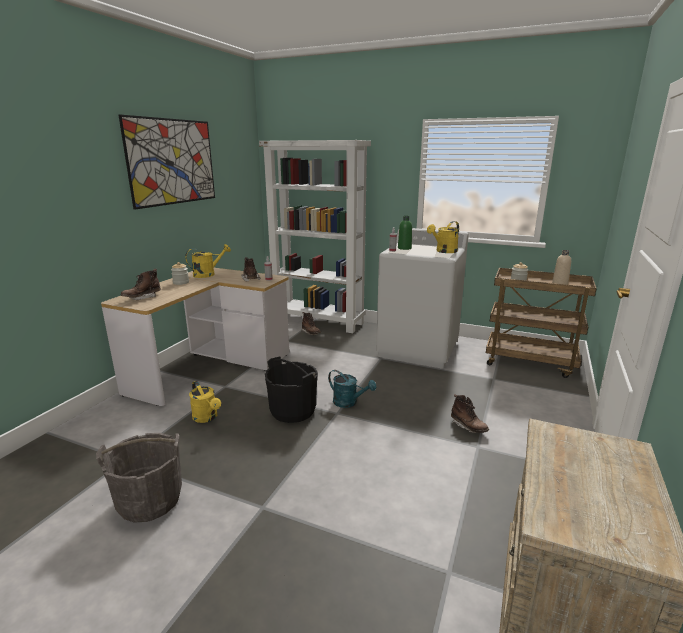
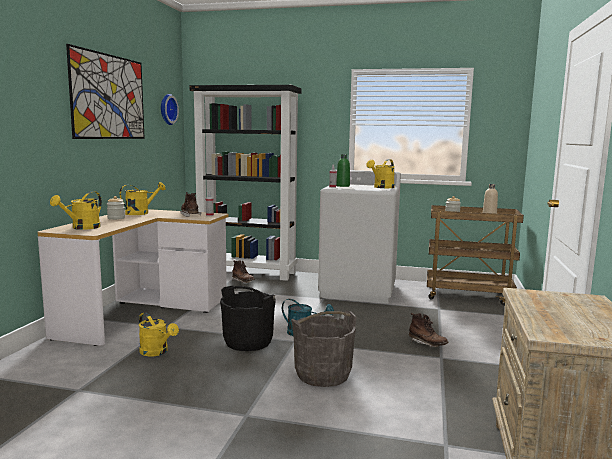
camera: 10 degrees left, 10 degrees down
grey bucket [96,433,182,522] -> grey bucket moved to [291,311,357,387]
brown boot [120,269,161,300] -> yellow watering can [50,191,102,230]
white bookcase [259,140,371,333] -> black bookcase [189,85,302,281]
none -> wall clock [161,94,179,125]

